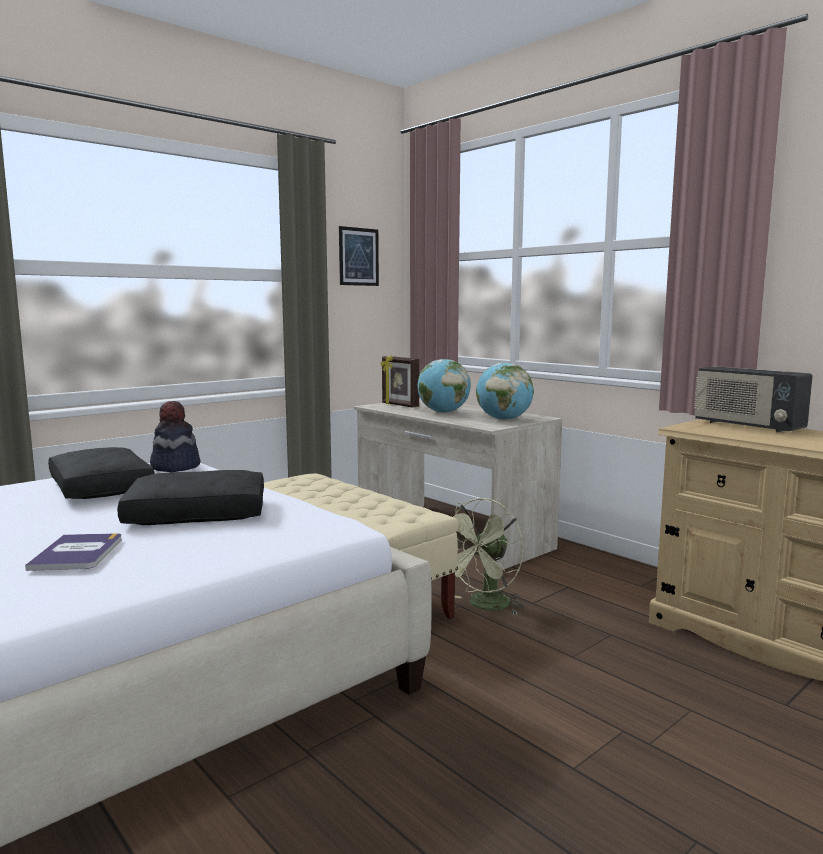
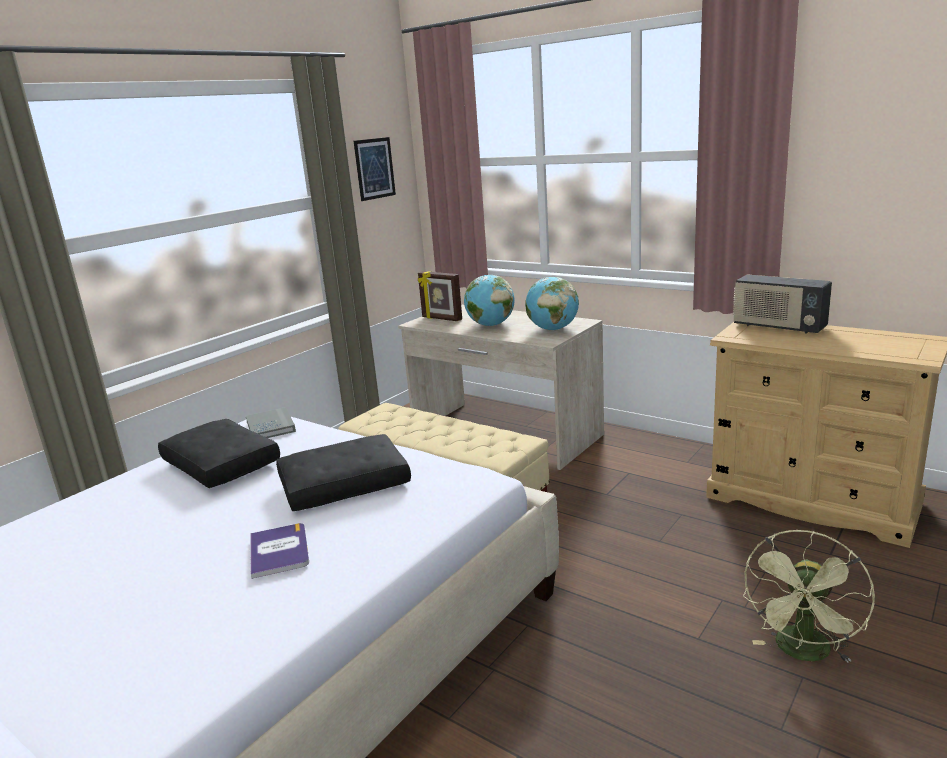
camera: 10 degrees left, 10 degrees up
hat [150,401,201,472] -> grey book [246,407,296,438]
green fan [453,498,525,614] -> green fan moved to [743,530,875,663]

